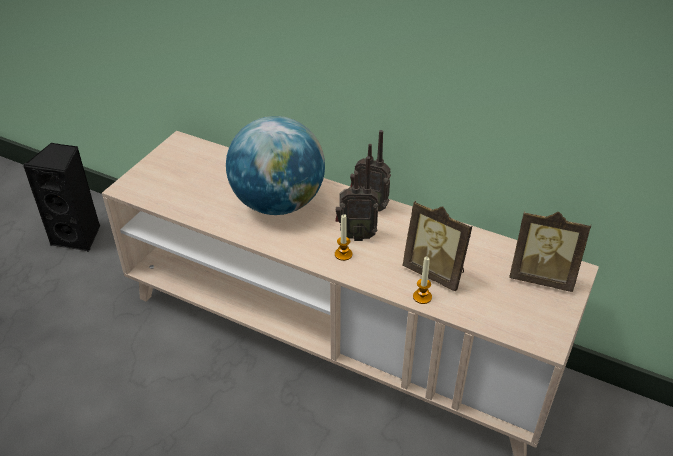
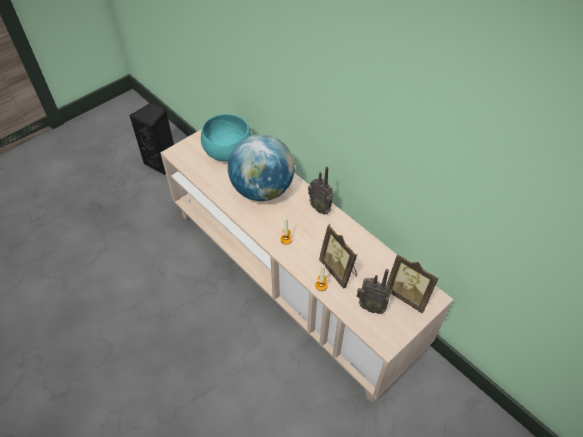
camera: 20 degrees right, 10 degrees up
radio [335,156,379,241] -> radio moved to [356,269,391,314]
none -> turquoise bowl [201,114,251,161]

